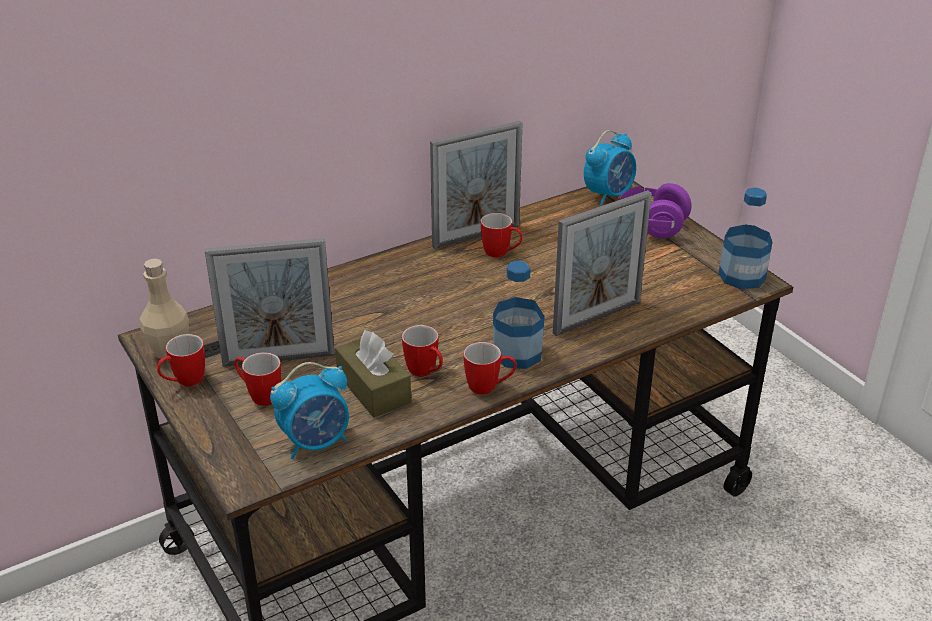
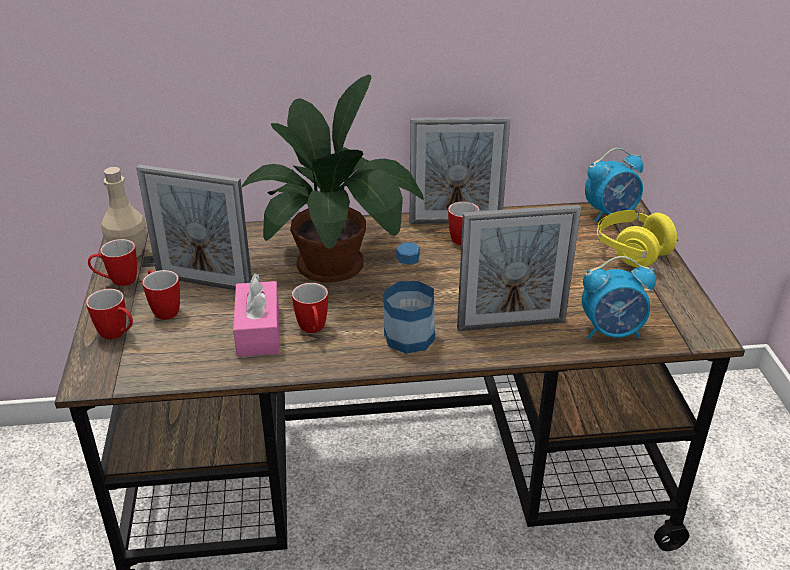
camera: 25 degrees right, 0 degrees up
alarm clock [270,362,349,459] -> alarm clock moved to [582,256,656,340]
brown tissue box [335,330,411,417] -> pink tissue box [233,274,279,357]
mug [463,342,517,395] -> mug moved to [86,289,133,340]
purple headphones [617,183,691,239] -> yellow headphones [597,210,679,267]
bottle [718,187,773,289] -> none
none -> potted plant [241,75,424,282]

